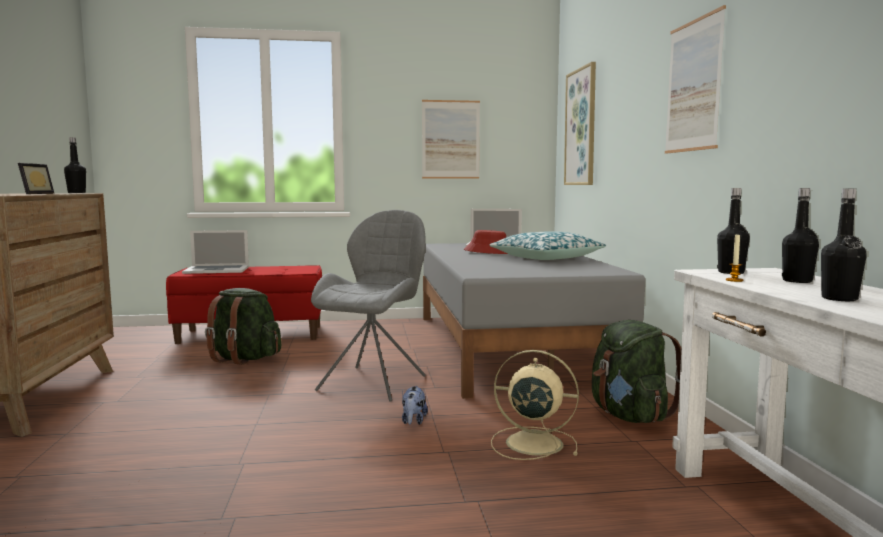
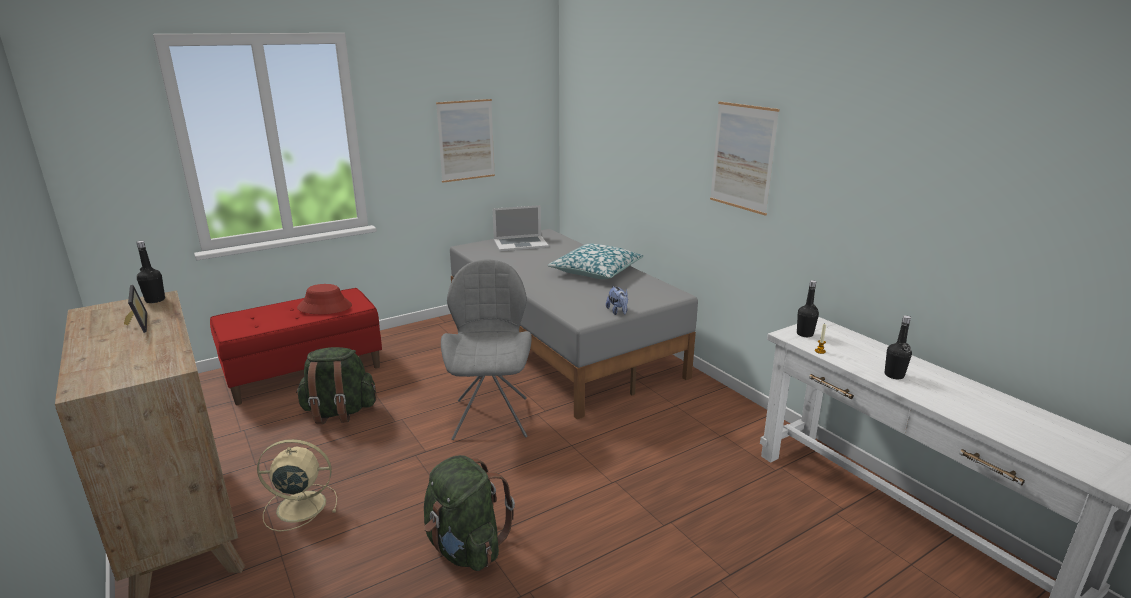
camera: 25 degrees left, 15 degrees up
laptop [182,230,249,274] -> none
plush toy [402,386,428,425] -> plush toy moved to [606,286,628,315]
red hat [464,230,507,254] -> red hat moved to [297,284,352,314]
beige fan [491,350,579,460] -> beige fan moved to [257,439,337,532]
picture [564,62,596,185] -> none
green backpack [592,320,681,423] -> green backpack moved to [424,455,515,571]
black bottle [782,188,819,283] -> none

